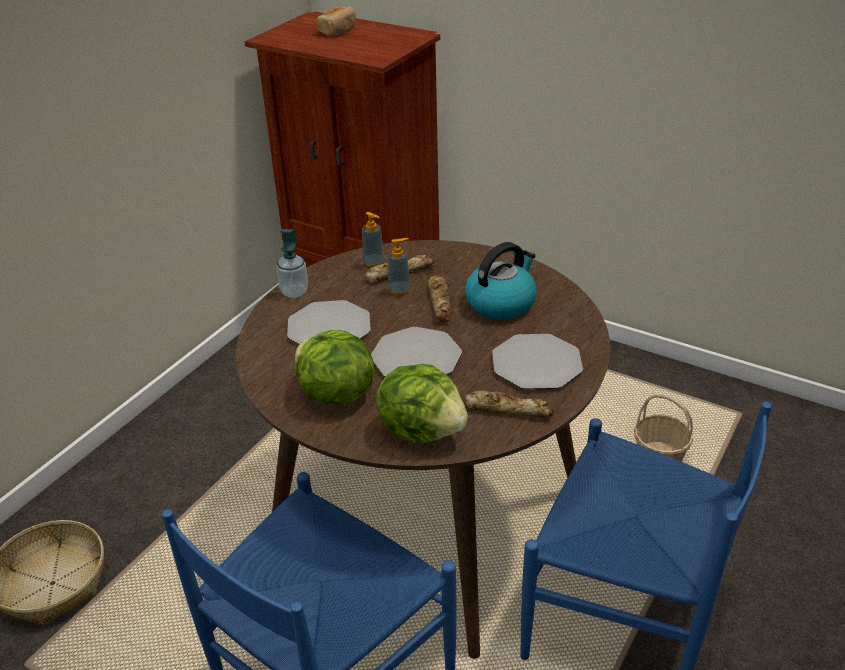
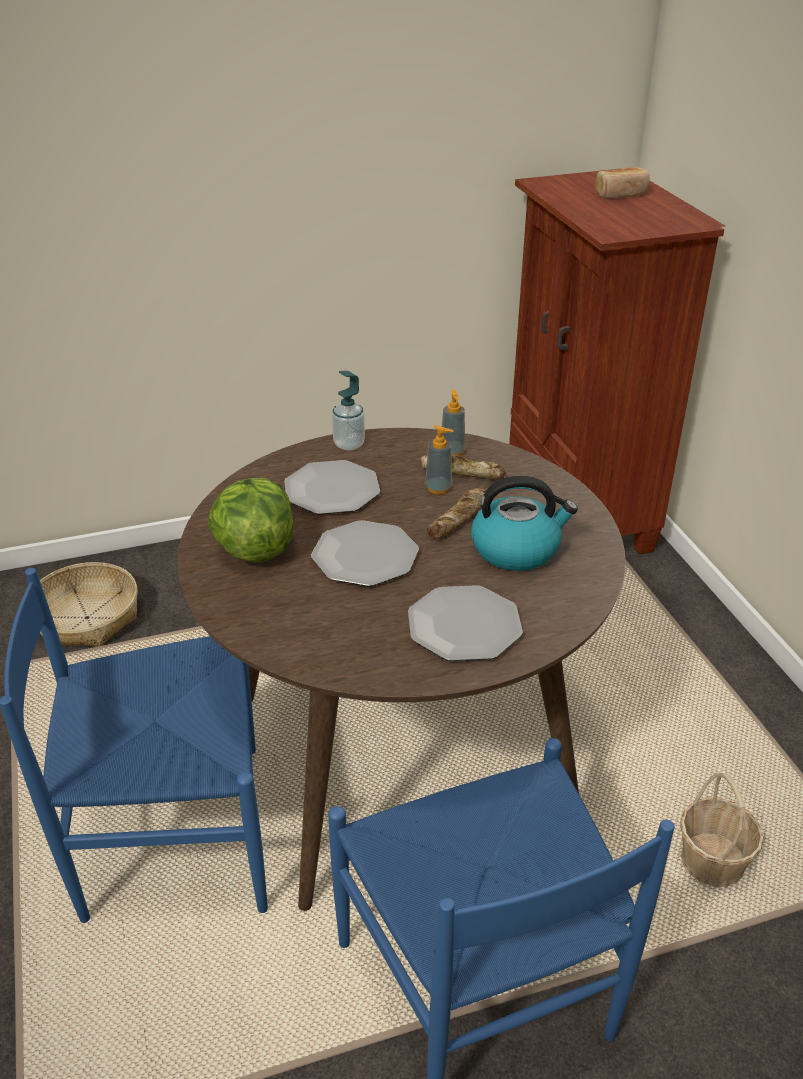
camera: 40 degrees right, 0 degrees up
lettuce [376,364,468,443] -> none
bread [465,390,554,418] -> none

